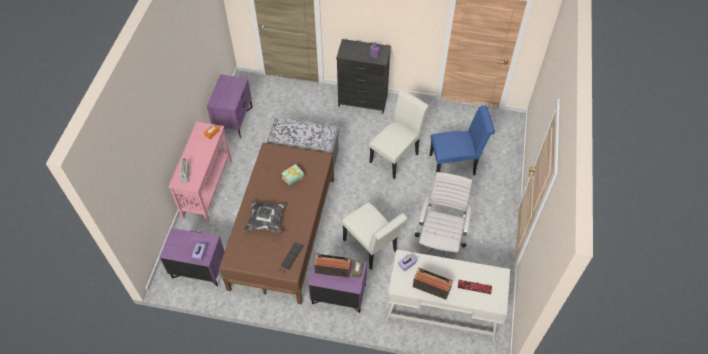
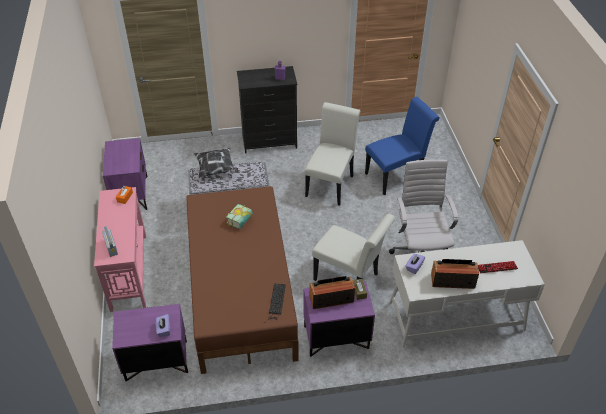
camera: 20 degrees left, 10 degrees down
pillow [244,201,285,235] -> pillow moved to [194,148,239,177]

